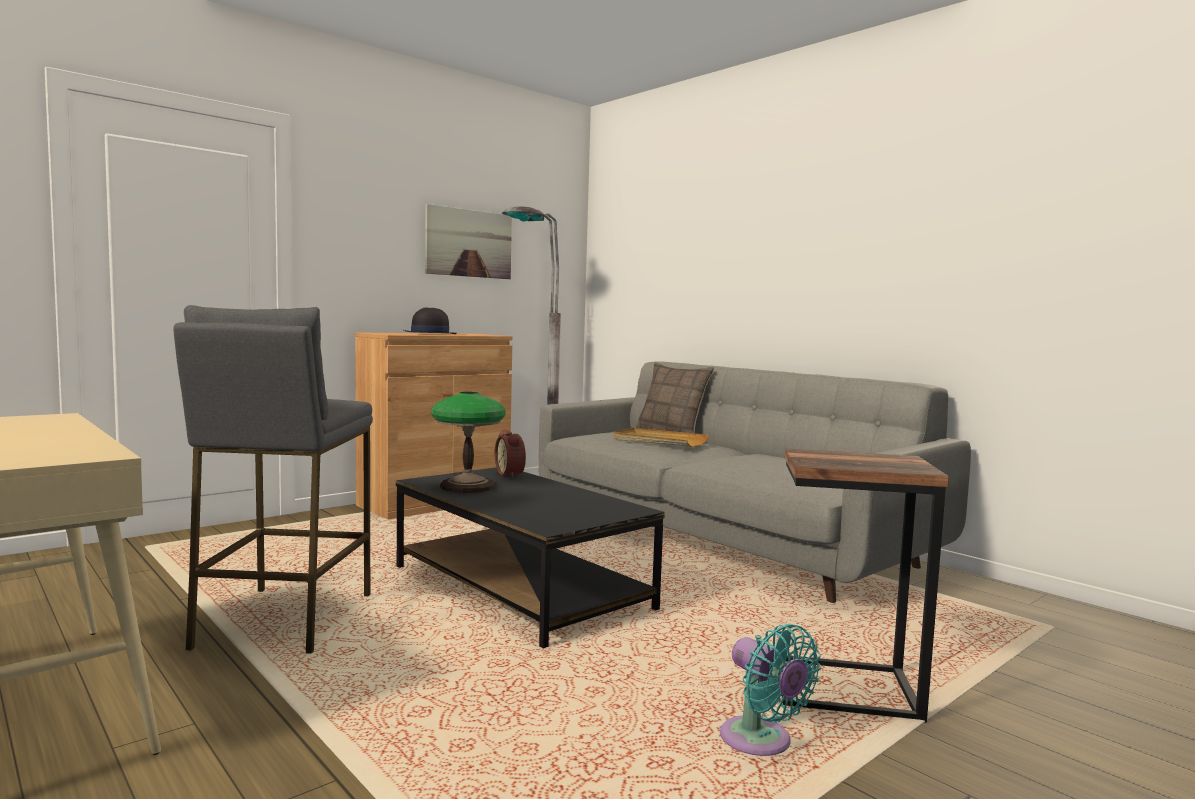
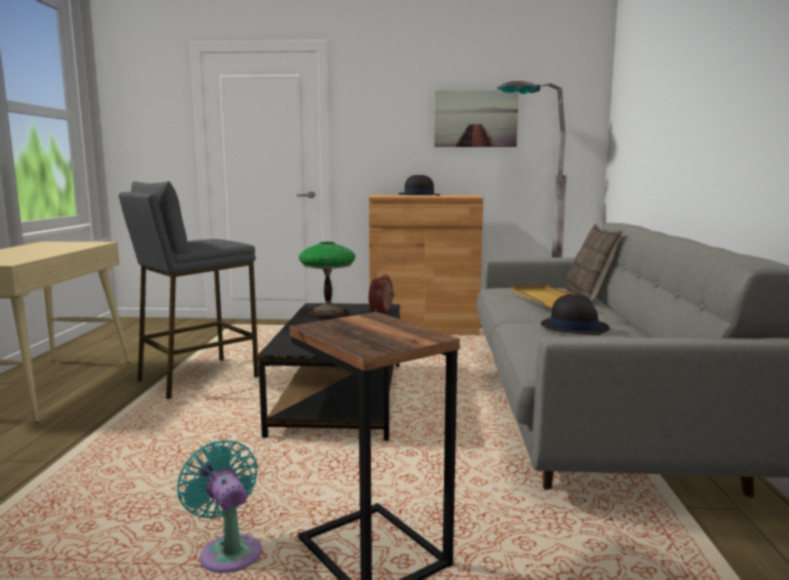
camera: 45 degrees right, 5 degrees up
turquoise fan [720,624,821,756] -> turquoise fan turned 135 degrees clockwise [177,440,262,573]
none -> black hat [541,294,610,336]

